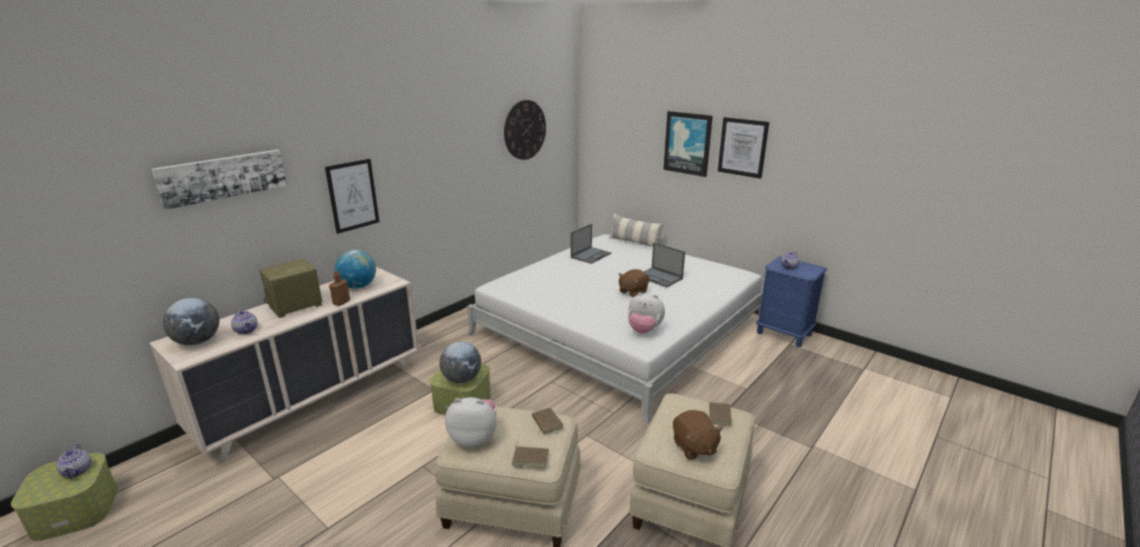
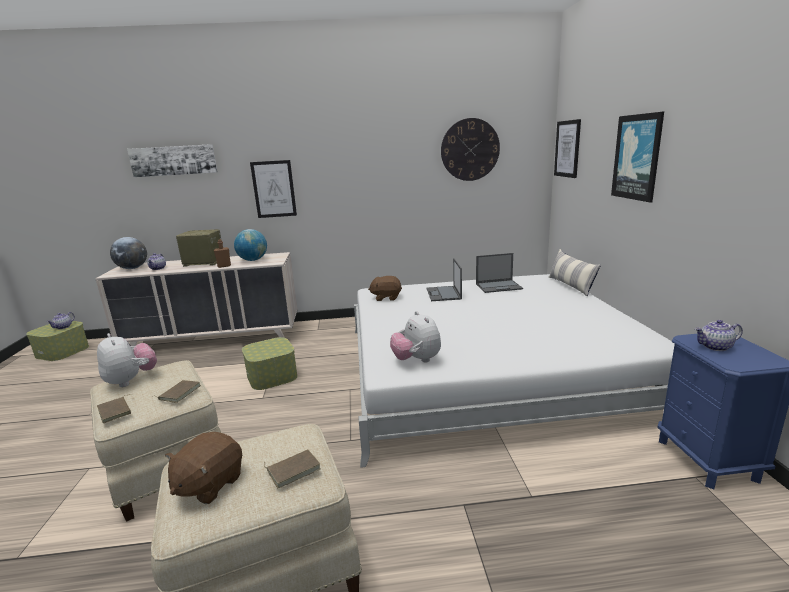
camera: 45 degrees right, 5 degrees down
globe [439,342,481,383] -> none
brown plush toy [618,269,649,297] -> brown plush toy moved to [368,276,402,301]
laptop [644,243,685,287] -> laptop moved to [426,258,462,301]
picture [718,117,769,179] -> picture moved to [554,119,581,178]

